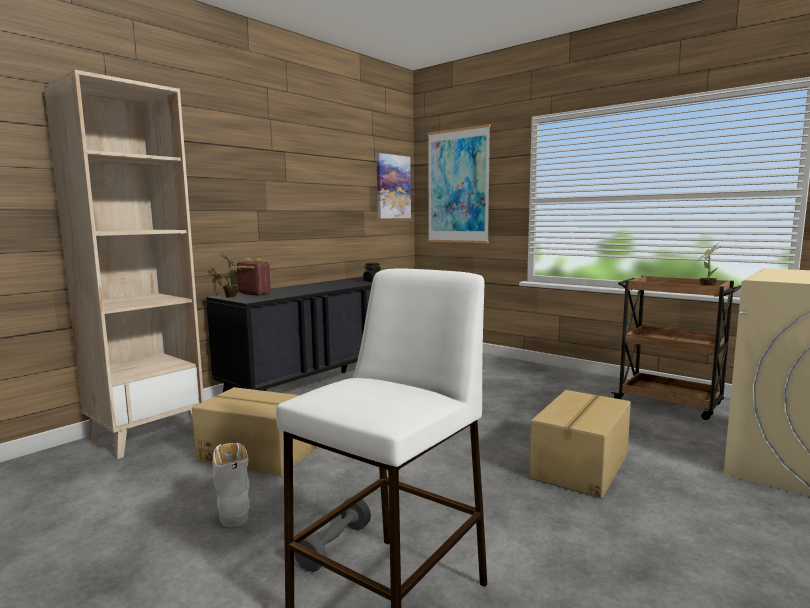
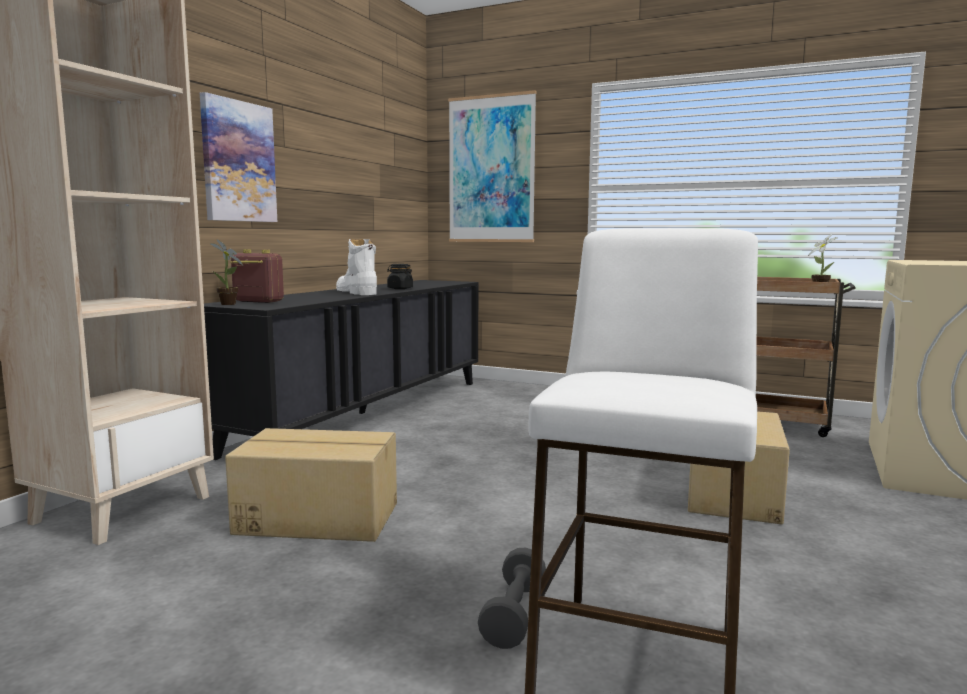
camera: 15 degrees left, 0 degrees up
white boot [212,443,250,527] -> white boot moved to [336,239,377,295]
picture [377,153,411,219] -> picture moved to [200,92,277,222]

